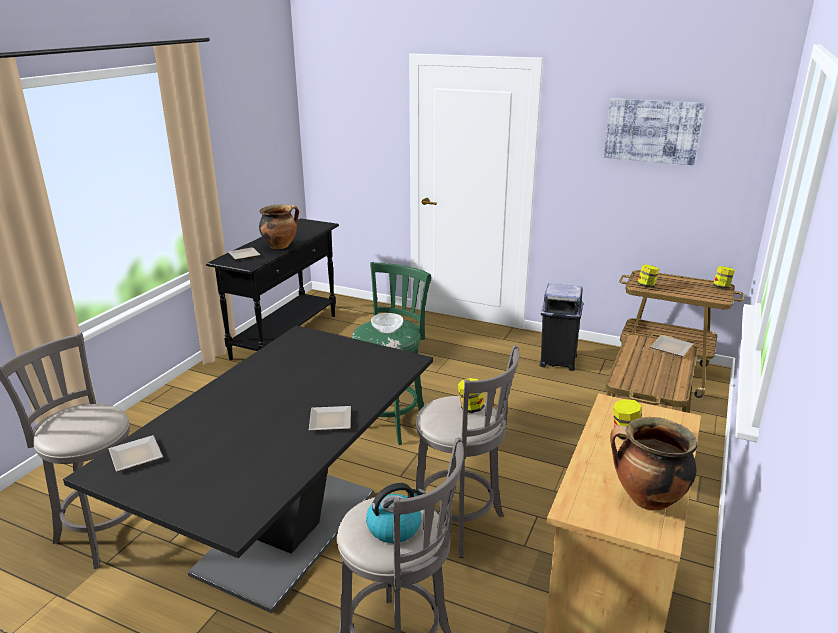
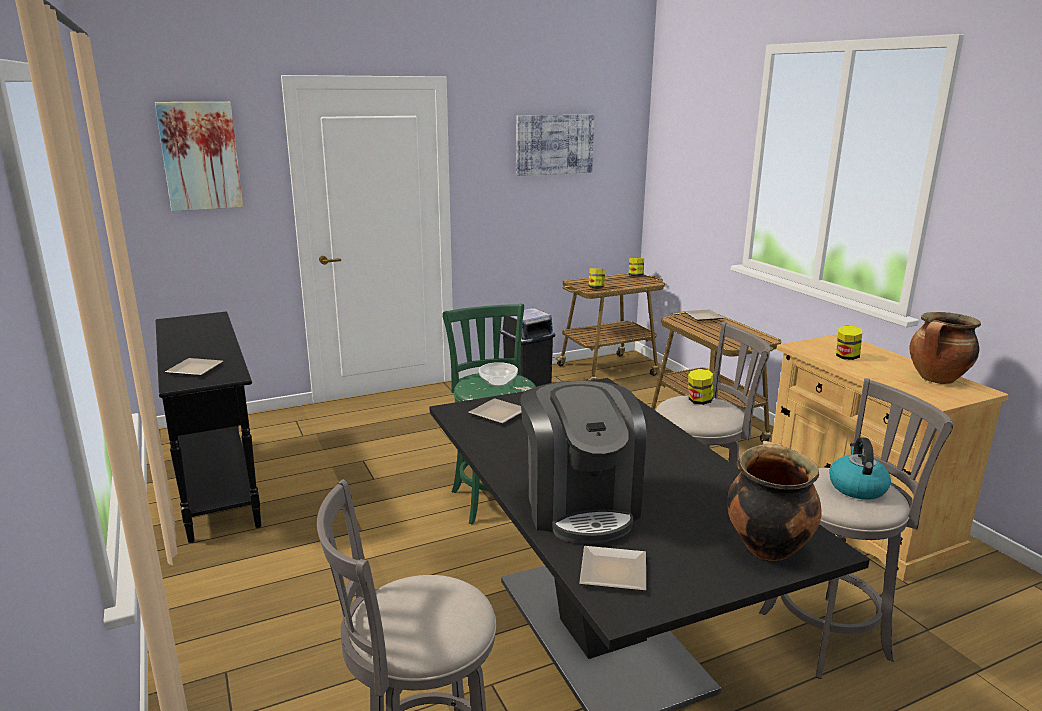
camera: 50 degrees left, 5 degrees down
cooking pot [259,204,299,249] -> cooking pot moved to [727,441,821,561]
plate [309,406,351,431] -> plate moved to [468,398,521,424]
none -> picture [155,102,243,211]
none -> coffee machine [520,381,646,544]

